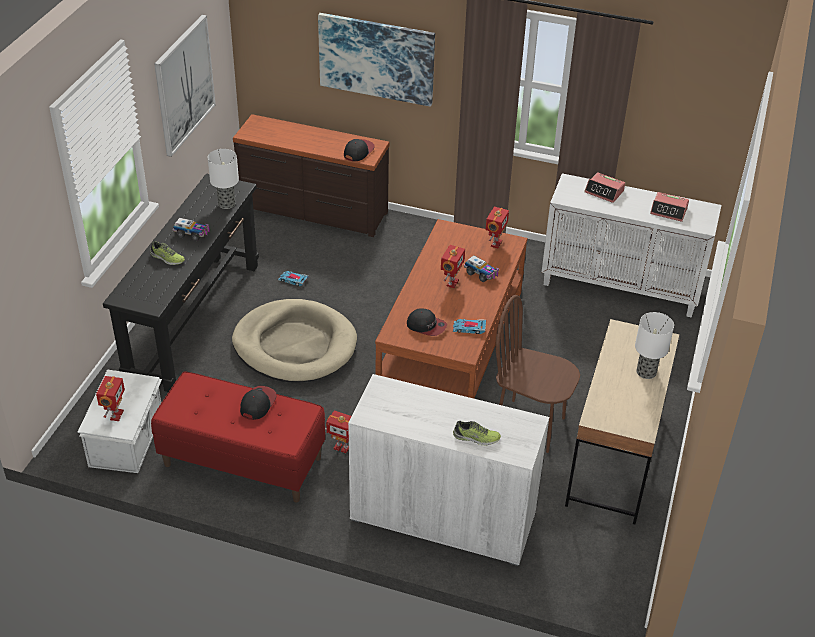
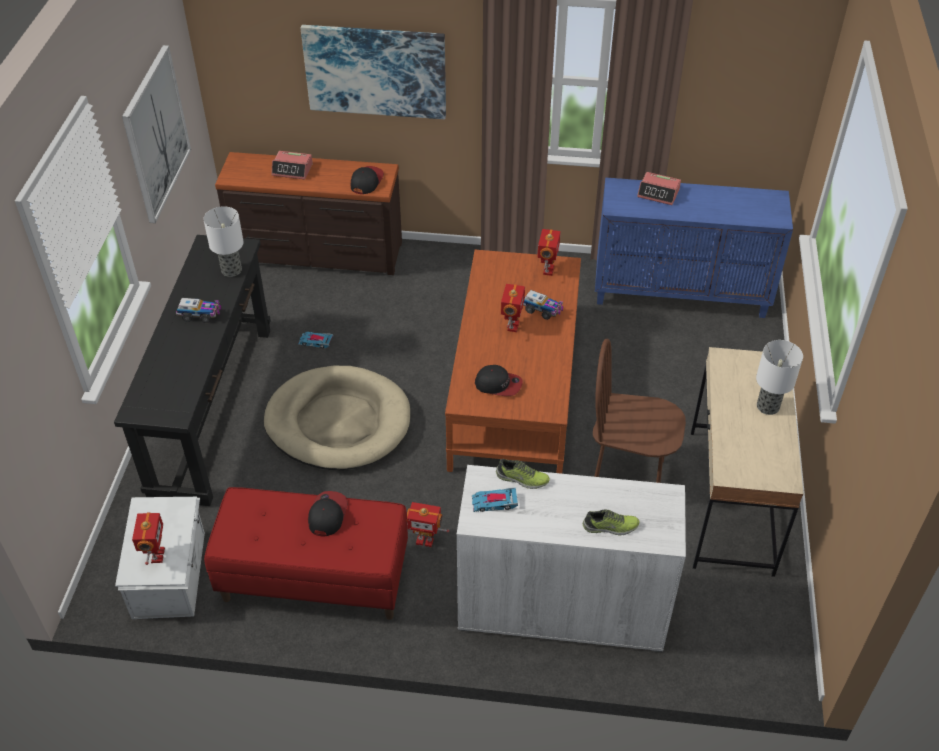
camera: 10 degrees left, 5 degrees up
shoe [150,241,185,265] -> shoe moved to [496,459,550,489]
toy car [453,319,486,334] -> toy car moved to [472,487,518,512]
white cabinet [541,173,722,318] -> blue cabinet [595,178,793,318]
alarm clock [650,192,689,222] -> alarm clock moved to [271,151,313,179]

